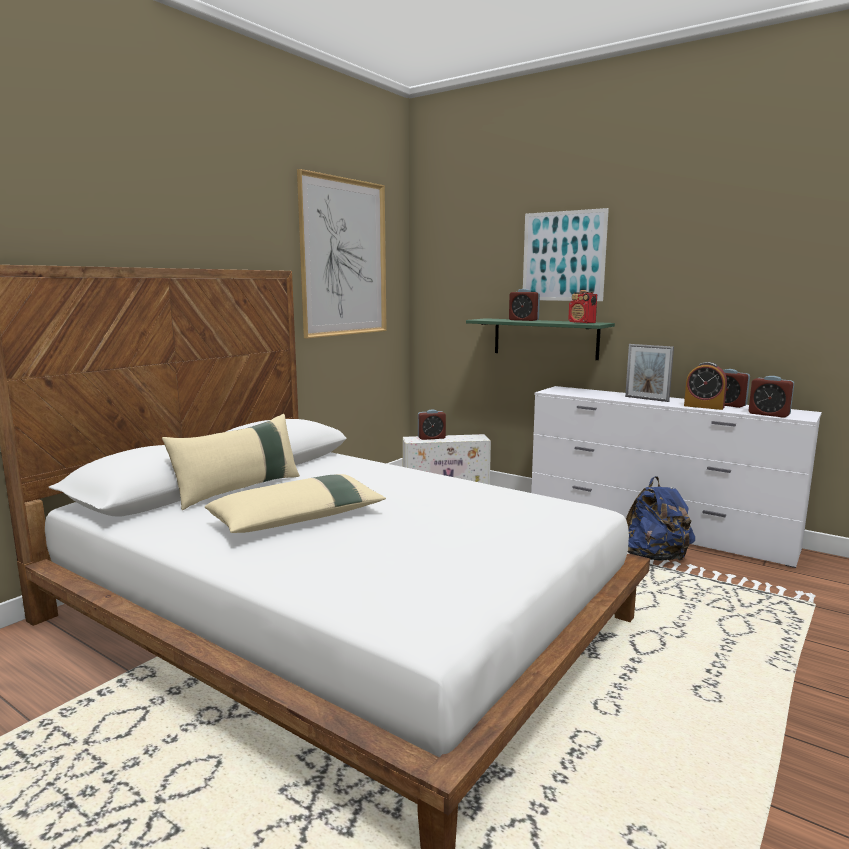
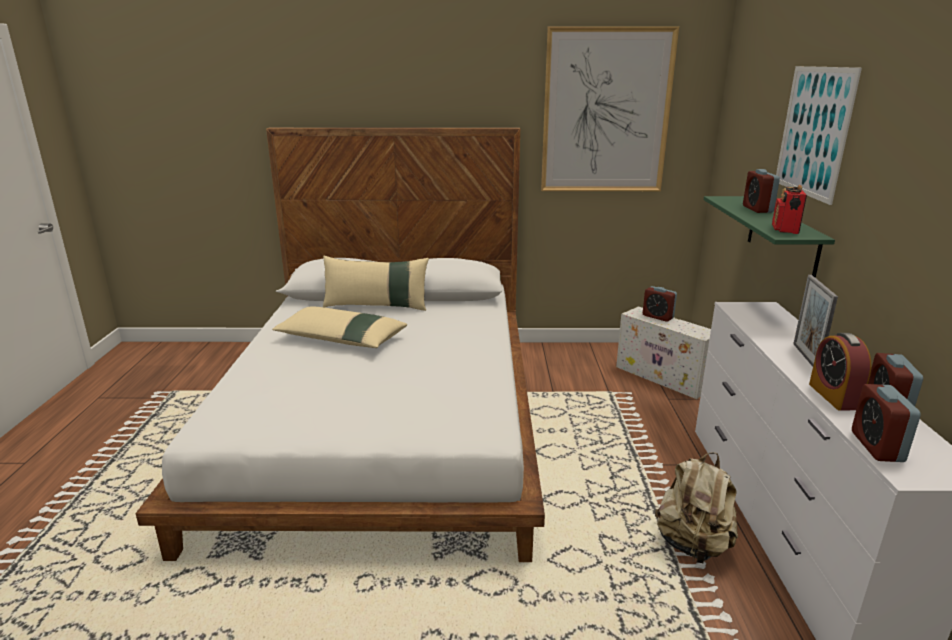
camera: 55 degrees right, 10 degrees up
blue backpack [626,476,695,561] -> beige backpack [655,452,738,563]

